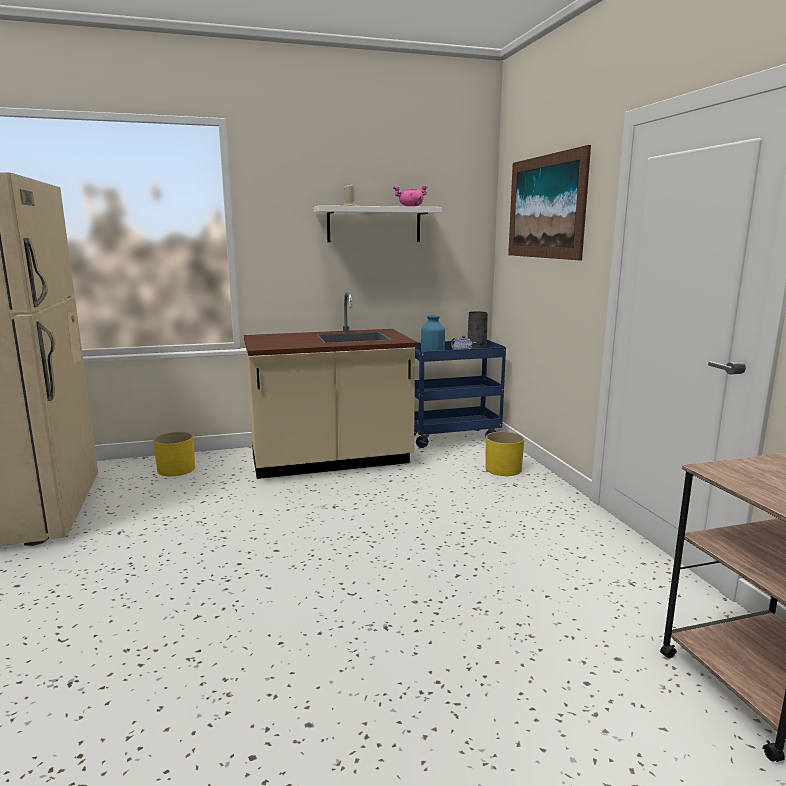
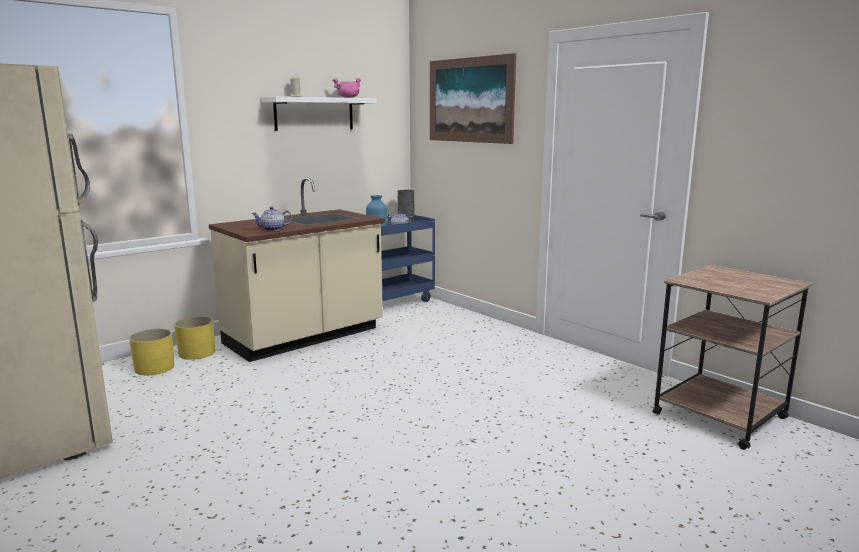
camera: 25 degrees left, 0 degrees up
yellow planter [485,432,524,476] -> yellow planter moved to [174,316,215,360]
none -> teapot [251,207,292,231]

